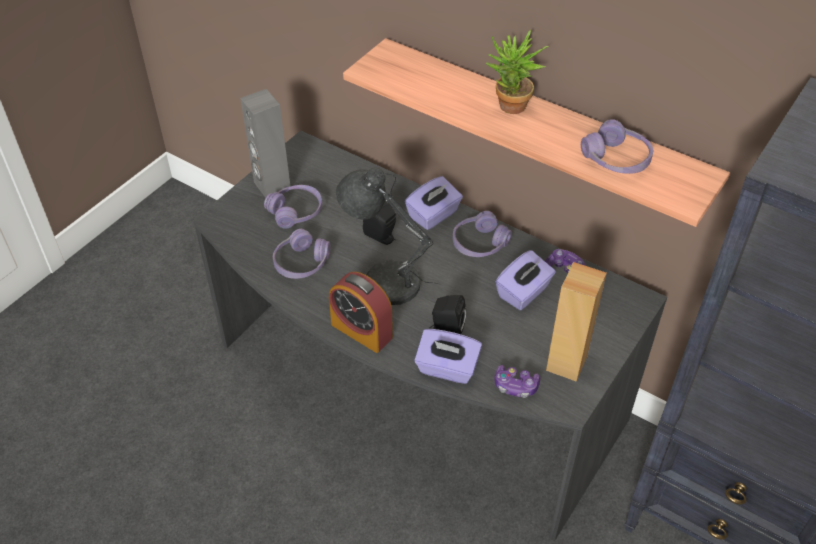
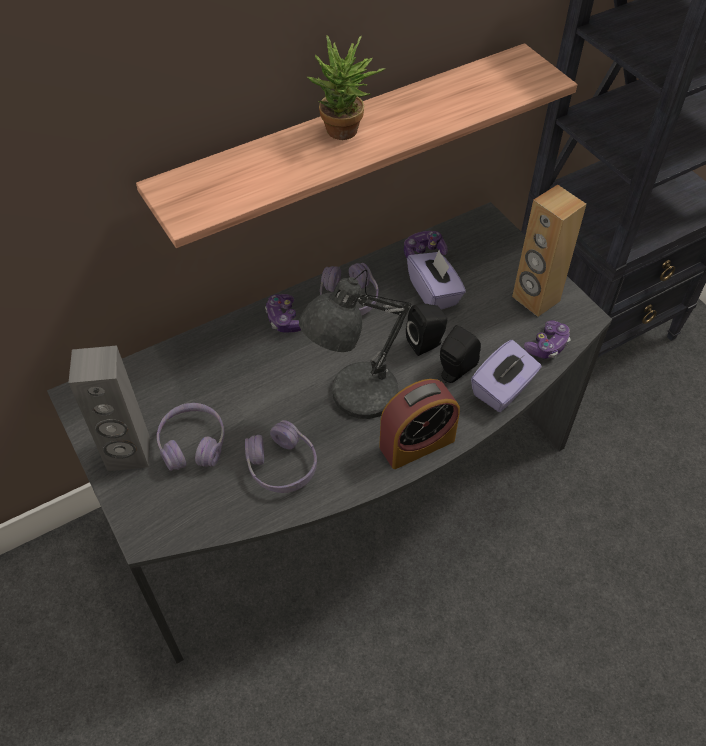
camera: 65 degrees left, 5 degrees up
black speaker [363,200,396,245] -> black speaker moved to [406,304,447,356]
purple tissue box [405,176,463,230] -> game controller [265,294,301,333]
purple headphones [581,119,653,174] -> none

